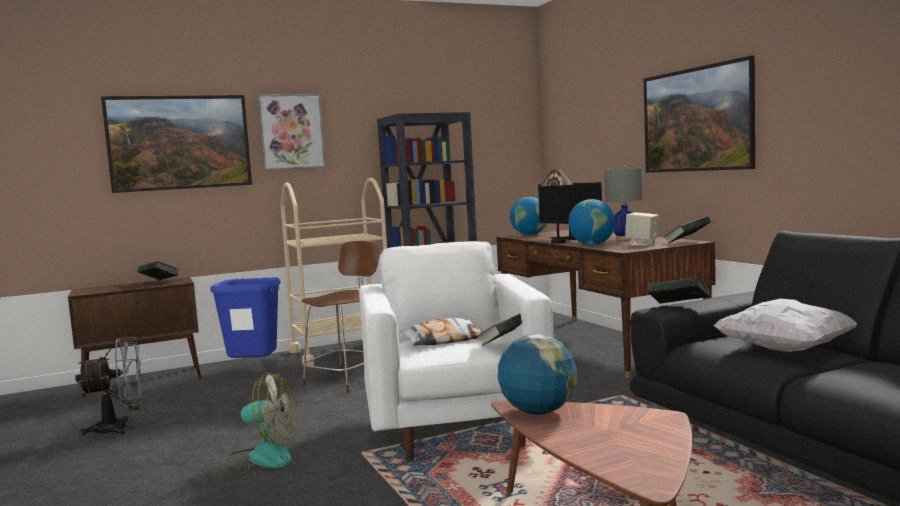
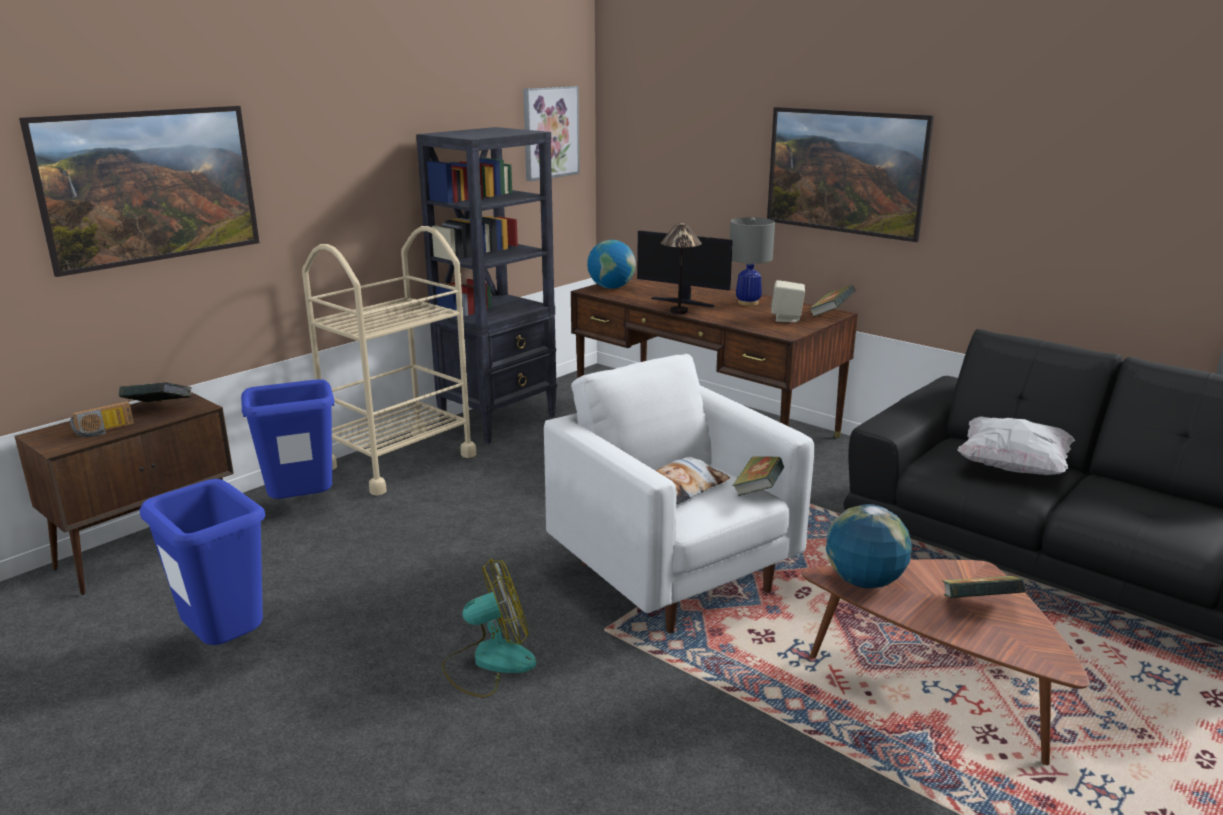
camera: 25 degrees left, 15 degrees up
grey fan [75,337,143,436] -> blue trash can [140,479,265,645]
picture [258,94,325,171] -> picture moved to [523,86,580,181]
brown chair [302,241,379,393] -> none
globe [568,199,615,245] -> none
book [648,277,709,304] -> book moved to [942,576,1025,598]
none -> radio [70,401,134,437]

